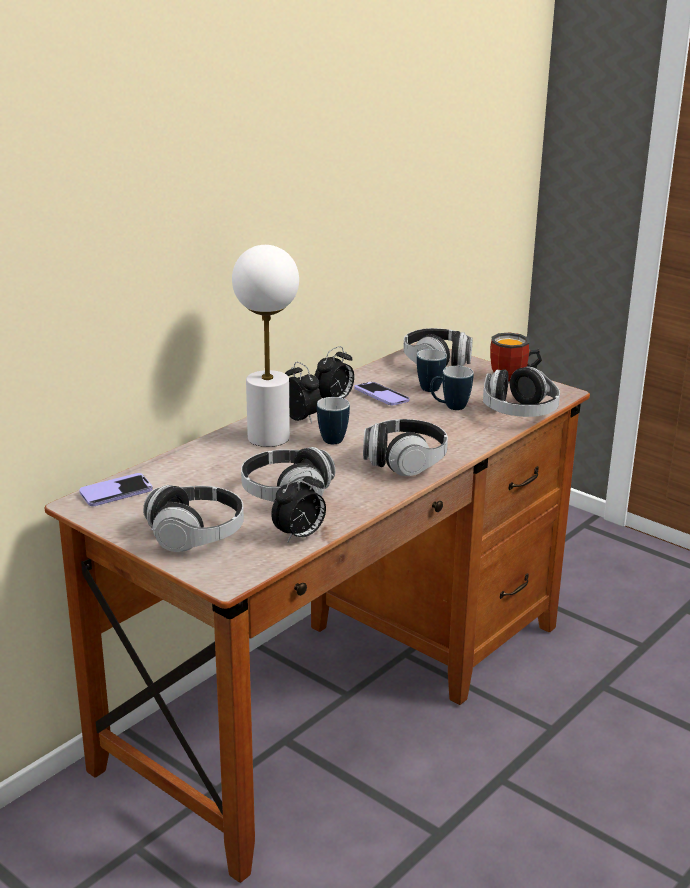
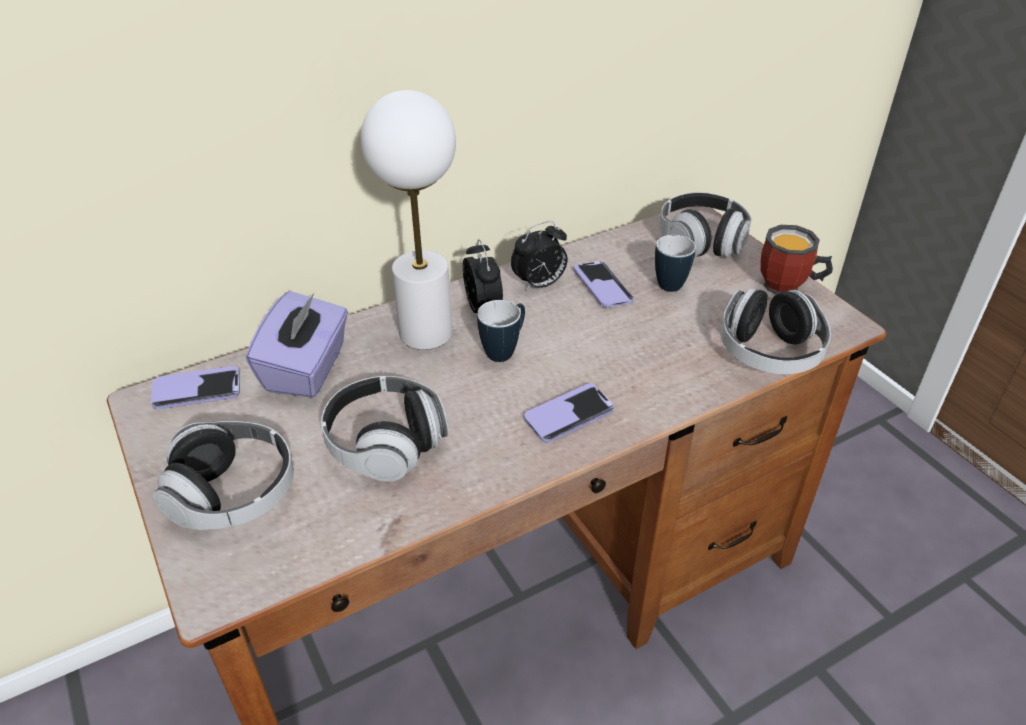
camera: 20 degrees right, 15 degrees up
alarm clock [271,470,326,543] -> none
headphones [363,419,448,476] -> phone [524,383,614,443]
mug [430,366,474,410] -> none
none -> purple tissue box [246,291,348,398]

